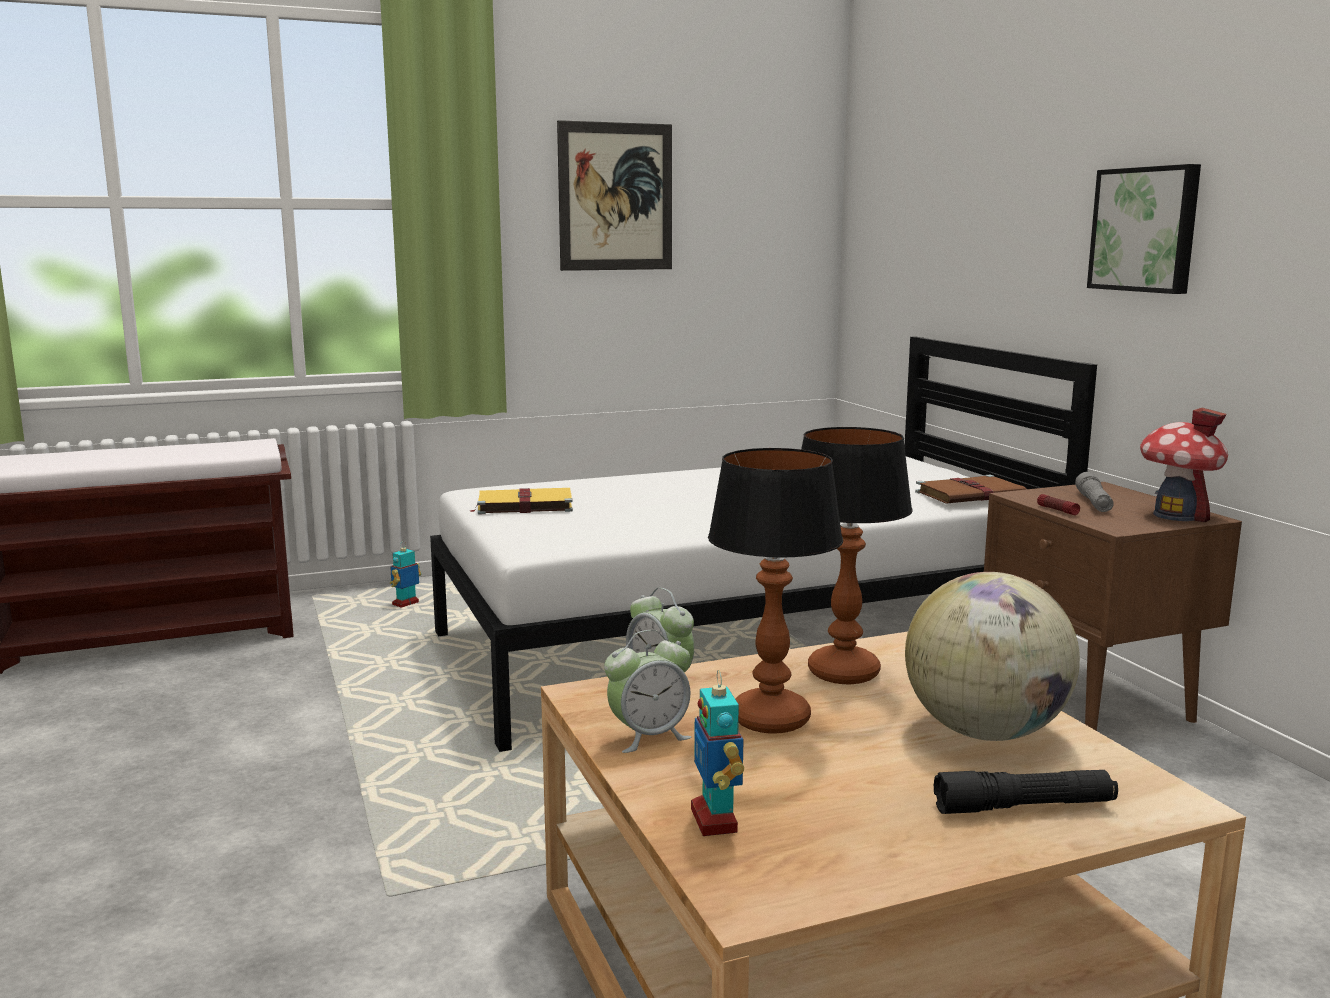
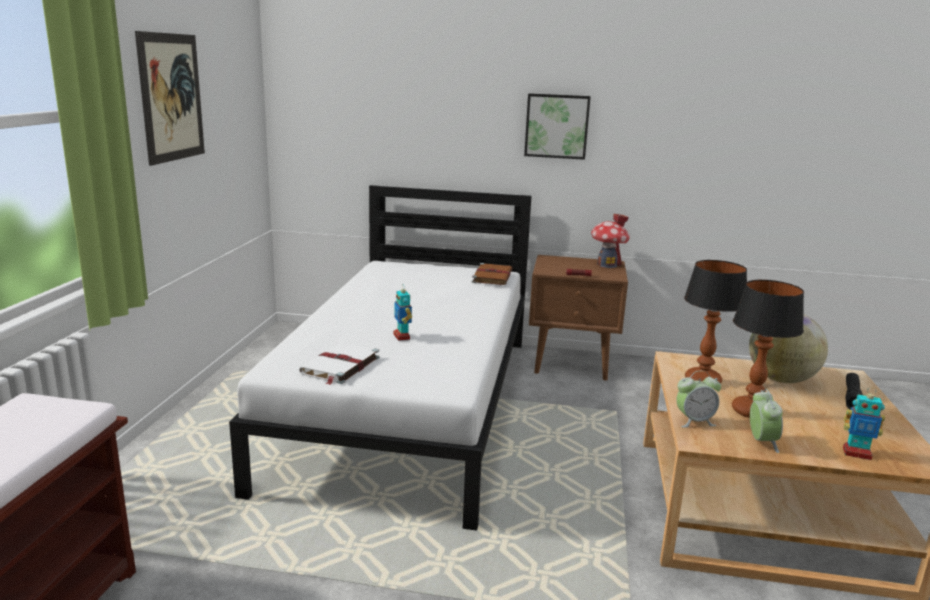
camera: 60 degrees left, 5 degrees up
toy robot [390,541,421,608] -> toy robot moved to [393,284,412,341]
yellow book [470,488,573,515] -> white book [299,342,379,385]
grey flashlight [1075,472,1114,512] -> none

